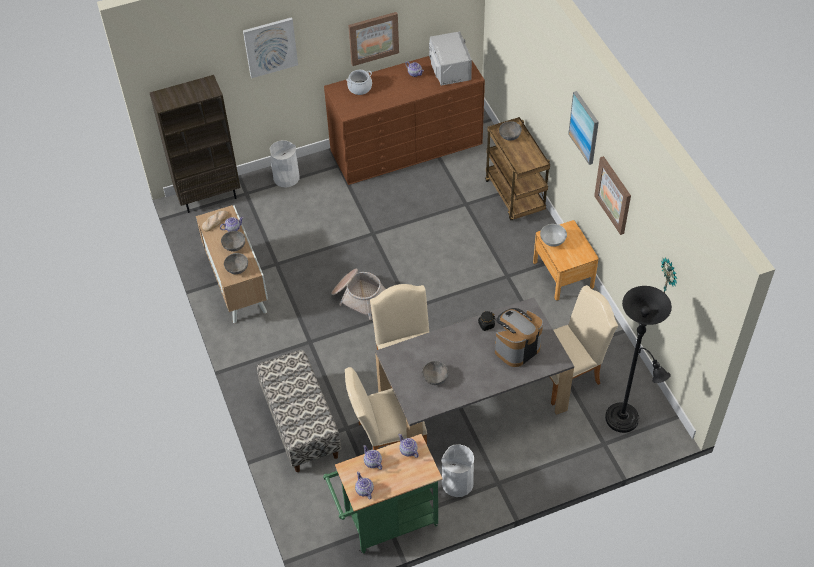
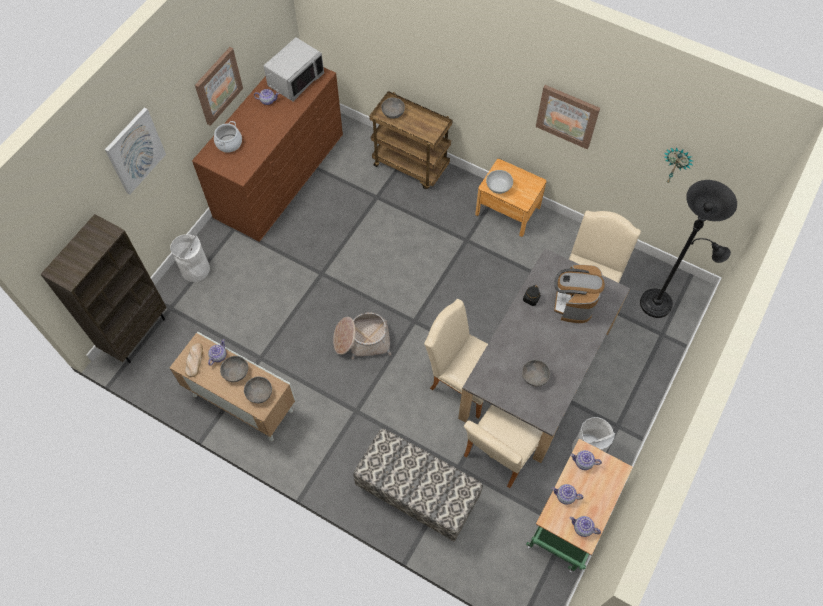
camera: 40 degrees left, 10 degrees up
grey microwave [429,31,472,86] -> grey microwave turned 90 degrees clockwise [263,37,324,101]
picture [568,91,599,165] -> none

